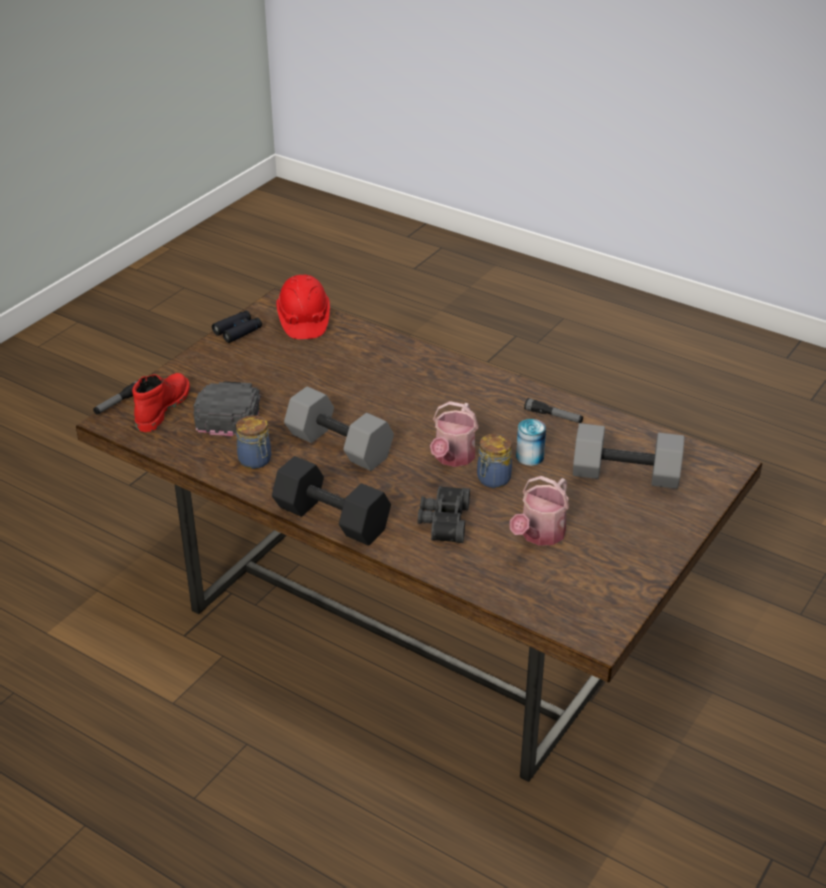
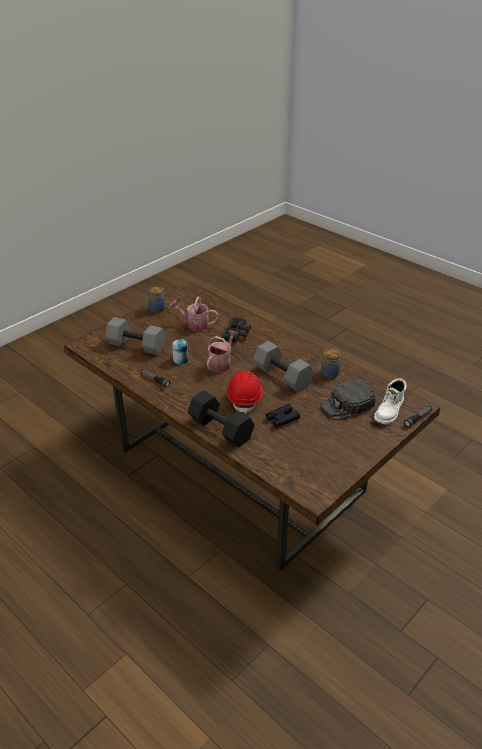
camera: 170 degrees left, 0 degrees up
red boot [132,373,190,432] -> white boot [374,378,407,424]
black cap [194,382,261,436] -> black cap turned 45 degrees clockwise [320,380,376,421]
black binoculars [212,311,262,343] -> black binoculars moved to [266,404,300,428]
black dumbbell [272,456,391,546] -> black dumbbell moved to [188,390,255,447]
red hard hat [276,275,330,339] -> red hard hat moved to [227,371,263,414]
jar [477,434,512,488] -> jar moved to [148,287,165,313]
watering can [510,476,569,546] -> watering can turned 120 degrees counterclockwise [169,297,219,331]

